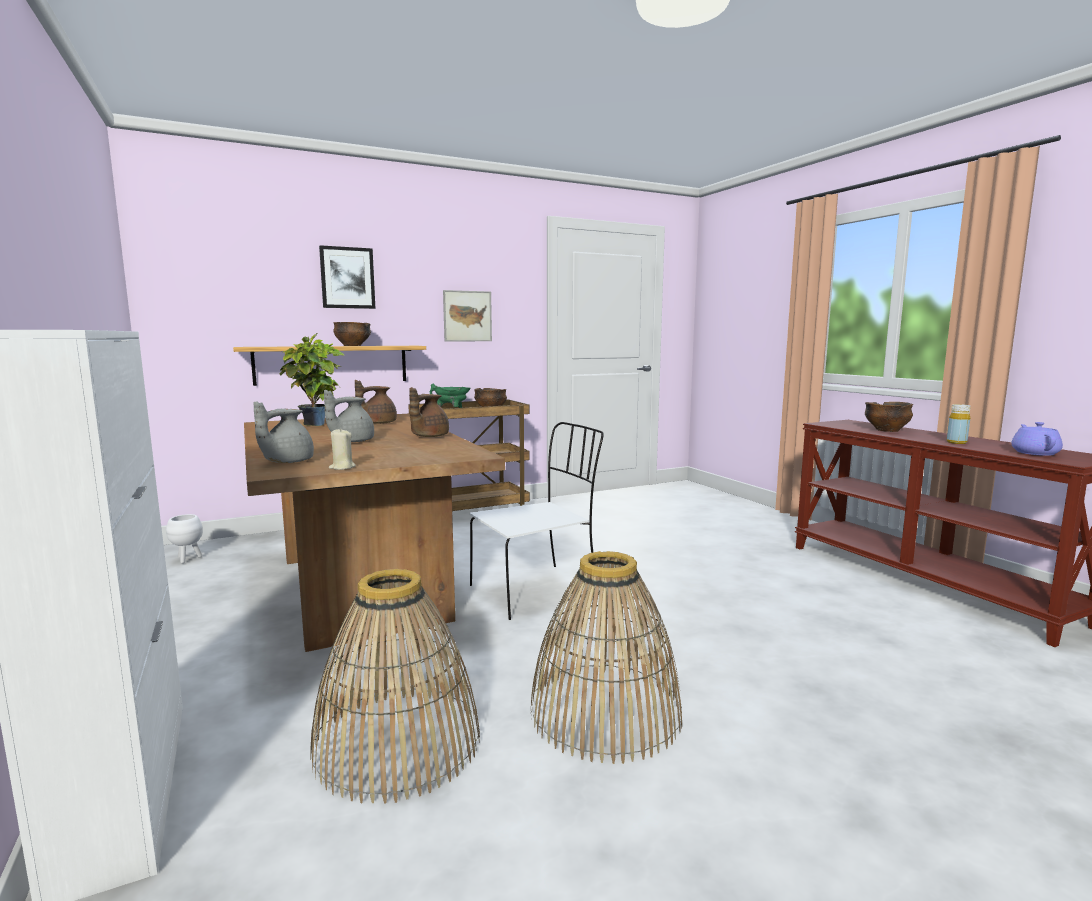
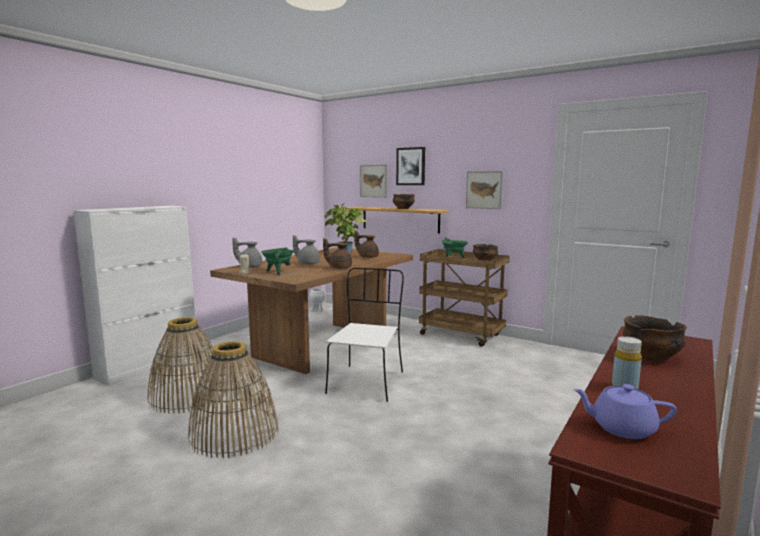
camera: 60 degrees right, 0 degrees up
white chair [470,422,604,620] -> white chair turned 105 degrees counterclockwise [325,268,404,402]
purple teapot [1011,422,1063,456] -> purple teapot turned 150 degrees counterclockwise [573,384,677,439]
none -> green cooking pot [261,247,294,275]
none -> picture [360,165,387,198]

